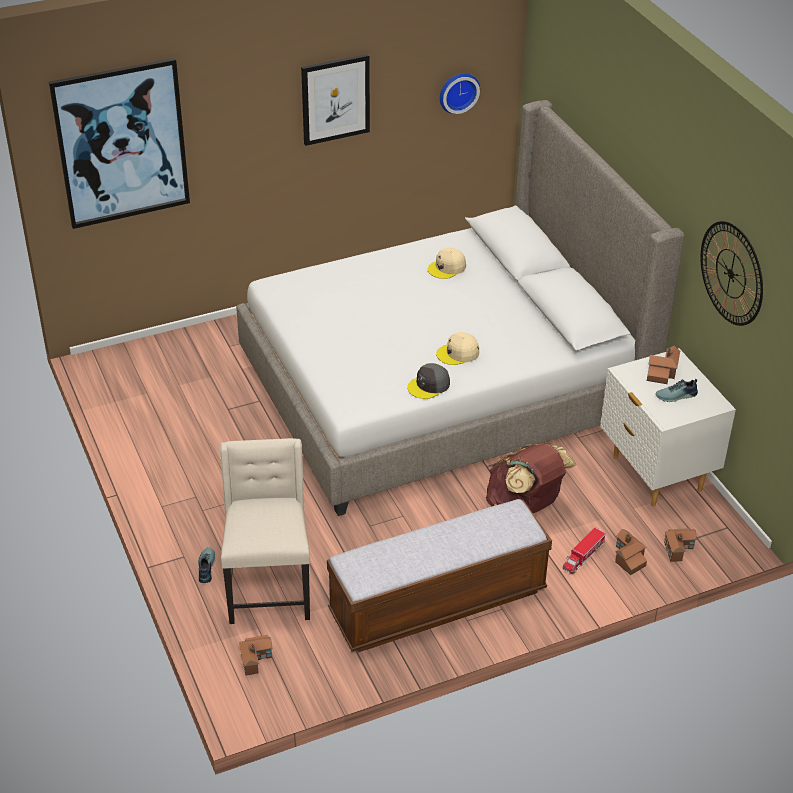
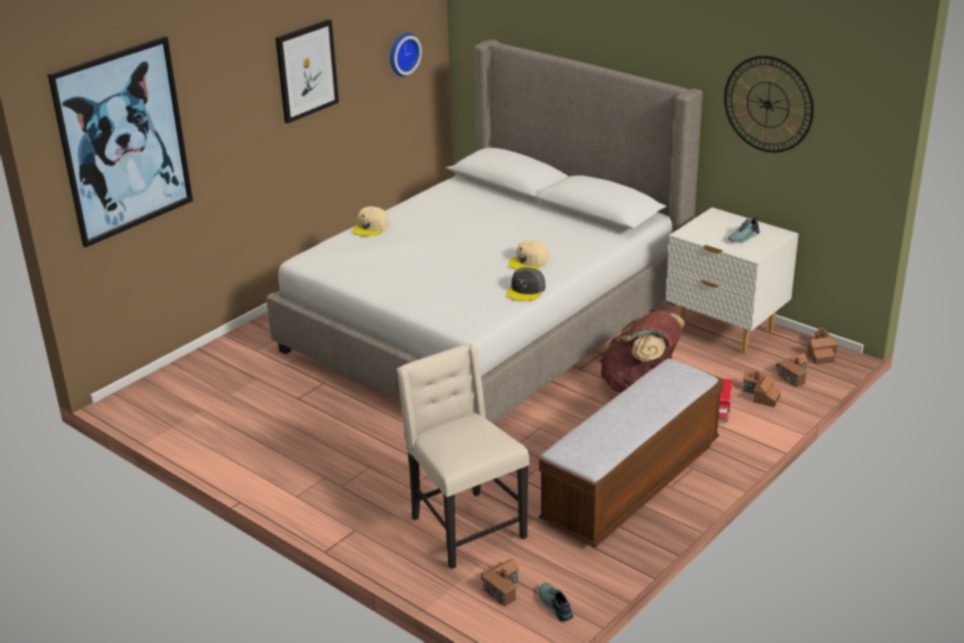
camera: 25 degrees left, 10 degrees down
shoe [198,547,216,583] -> shoe moved to [538,583,573,621]
beige cap [427,248,466,279] -> beige cap moved to [352,207,389,236]
toy house [647,345,680,384] -> toy house moved to [807,327,838,364]

